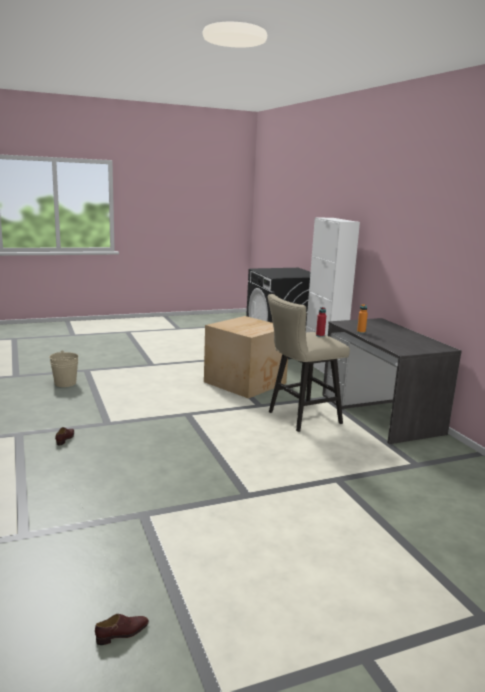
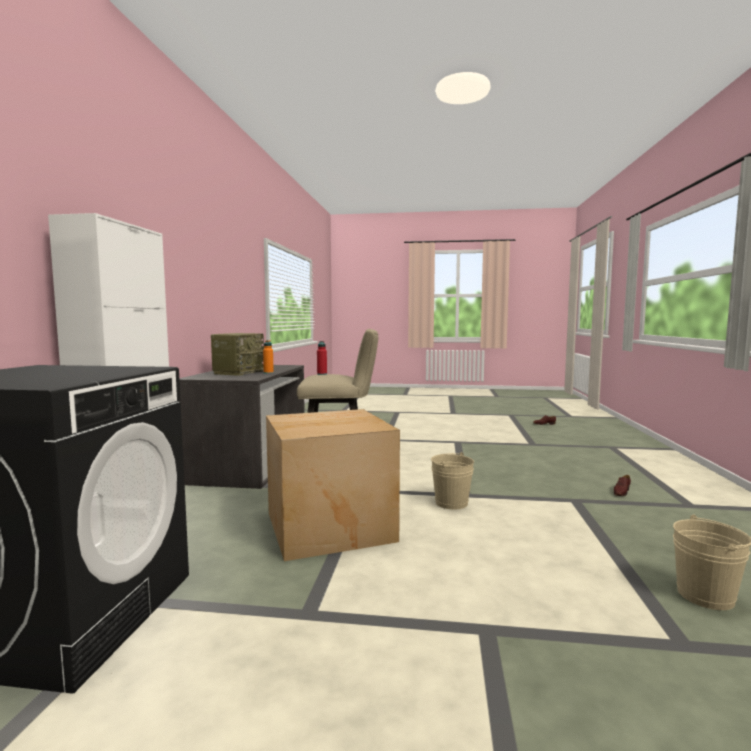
camera: 150 degrees left, 10 degrees down
none -> radio [211,333,264,376]
none -> beige bucket [431,452,474,509]

